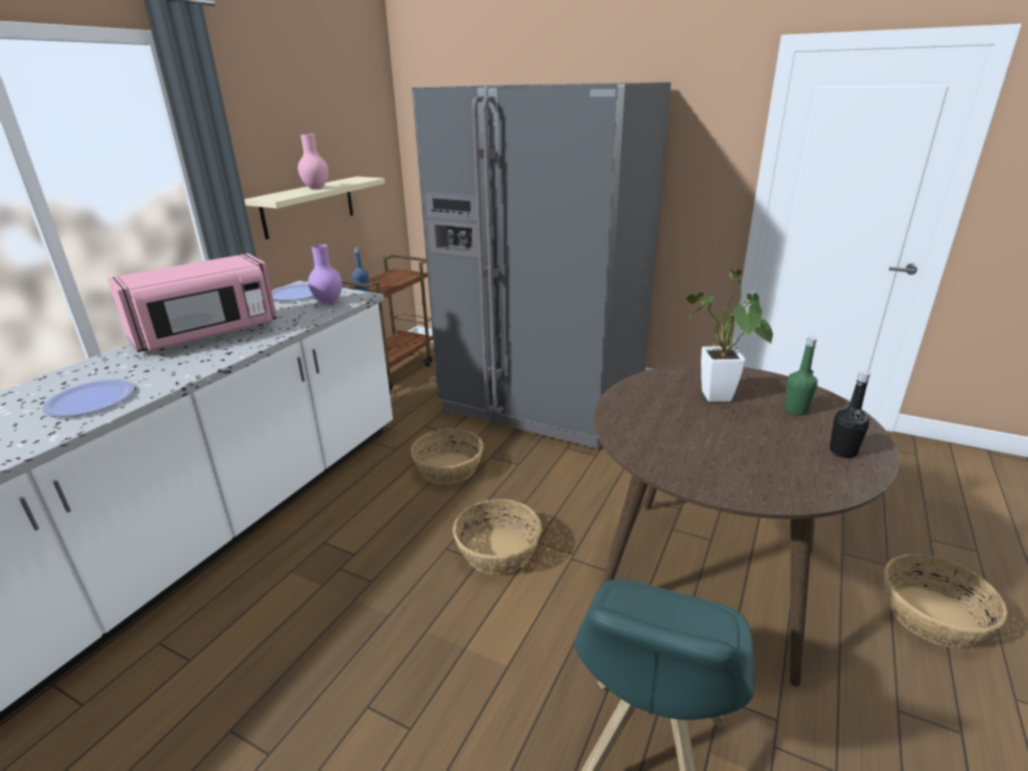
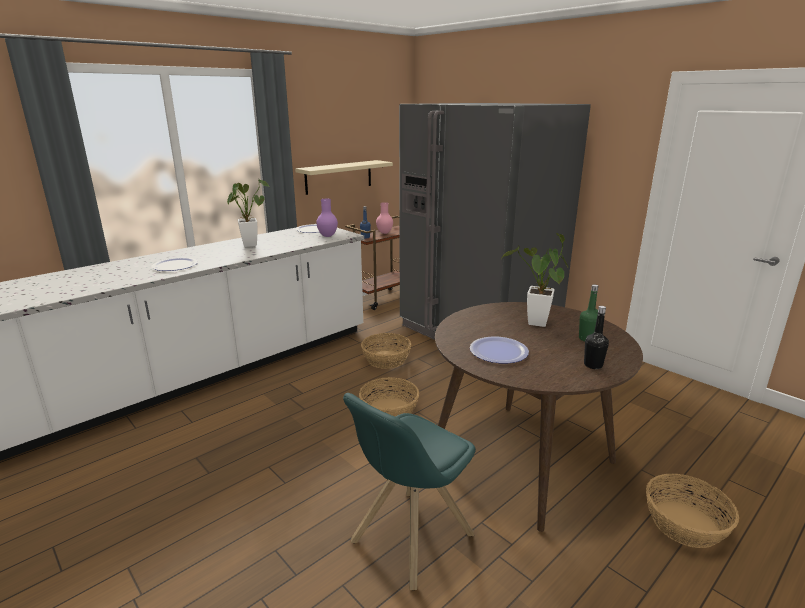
camera: 20 degrees right, 5 degrees down
pink microwave [107,253,277,352] -> potted plant [227,178,269,247]
pink vase [298,134,328,189] -> pink vase moved to [376,202,393,234]
none -> plate [470,337,529,363]

